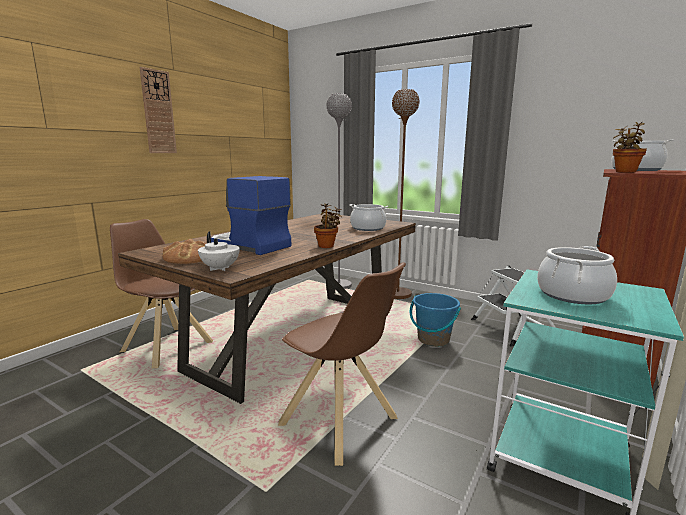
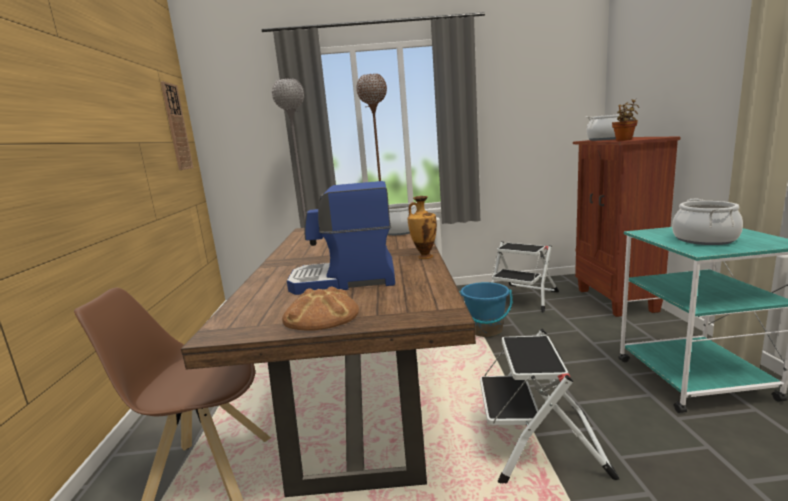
camera: 35 degrees left, 0 degrees up
wall clock [140,67,177,153] -> wall clock moved to [161,81,193,170]
white teapot [198,231,240,271] -> none
brown chair [278,262,406,466] -> step ladder [480,329,619,484]
potted plant [314,203,342,248] -> vase [408,196,437,259]

